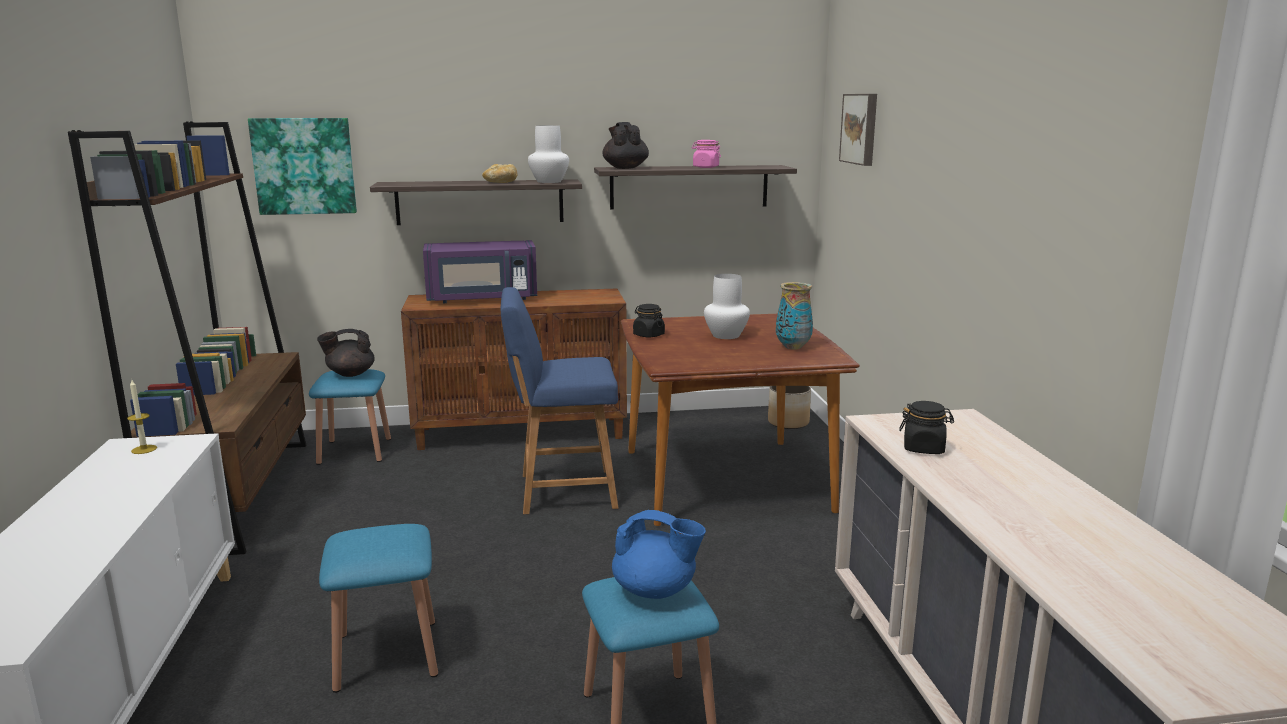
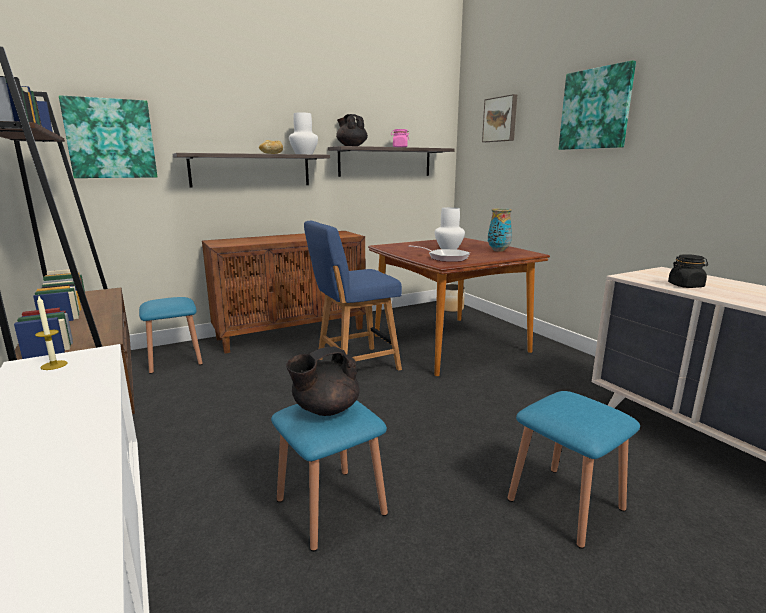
camera: 20 degrees left, 0 degrees up
black teapot [317,329,375,377] -> black teapot moved to [286,346,360,416]
purple microwave [423,240,537,303] -> none
blue teapot [612,510,706,599] -> none
black jar [633,304,665,338] -> none
none -> frying pan [408,245,470,262]
none -> picture [559,60,636,150]

